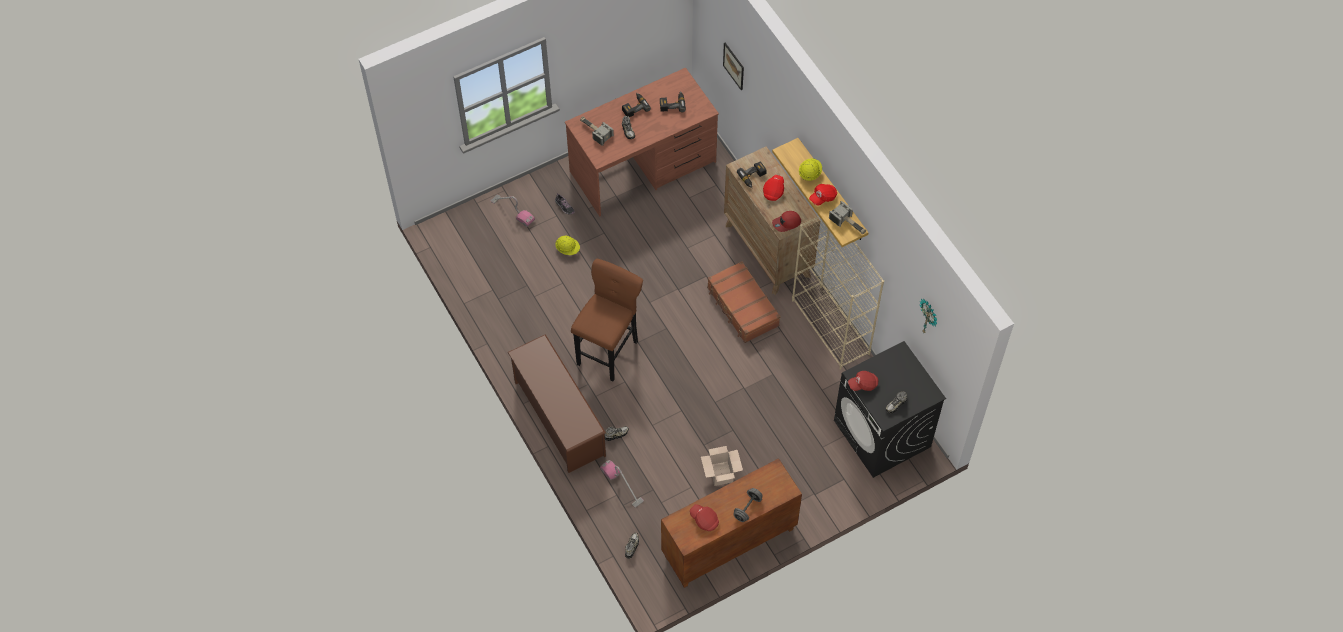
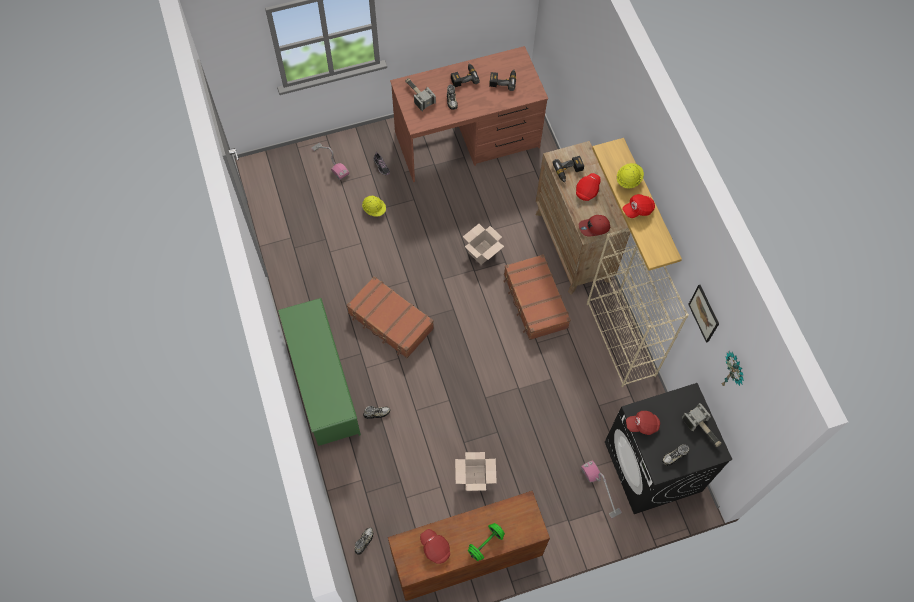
camera: 10 degrees right, 5 degrees up
brown shoe rack [508,334,606,473] -> green shoe rack [278,298,361,446]
brown stool [571,259,643,381] -> brown suitcase [346,276,434,358]
vacuum cleaner [600,460,644,508] -> vacuum cleaner moved to [581,461,622,518]
picture [723,43,744,90] -> picture moved to [688,285,719,343]
grey dumbbell [733,488,763,522] -> green dumbbell [468,523,505,561]
hammer [829,201,866,234] -> hammer moved to [682,403,722,447]
none -> cardboard box [463,224,504,265]

